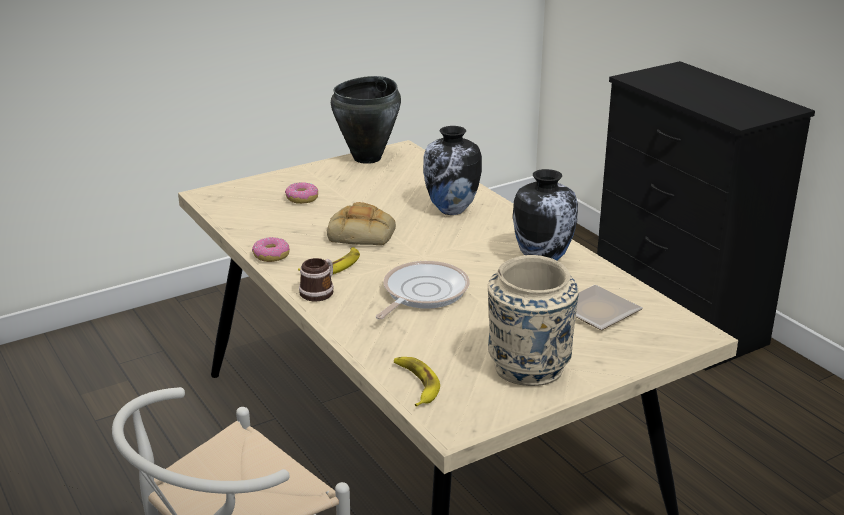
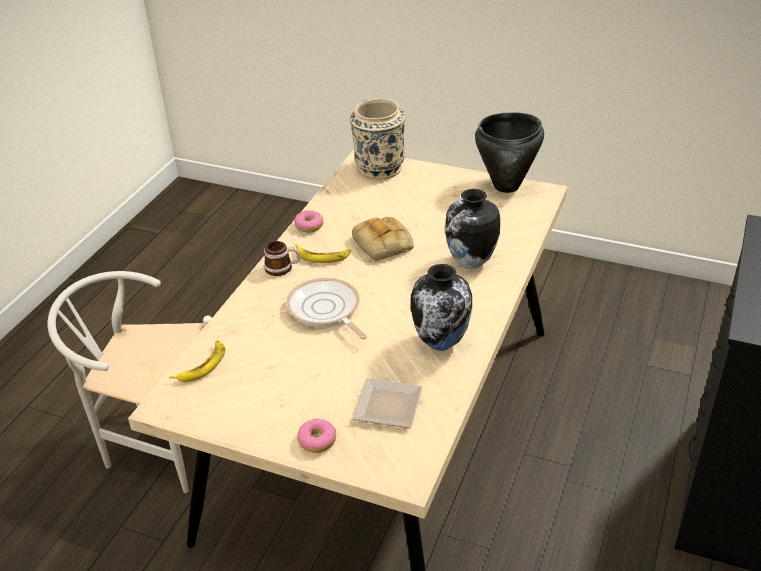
camera: 55 degrees right, 10 degrees up
donut [285,182,318,204] -> donut moved to [297,418,336,453]
frying pan [376,261,470,319] -> frying pan turned 120 degrees counterclockwise [286,278,367,339]
beige vase [488,255,579,386] -> beige vase moved to [350,98,405,179]

